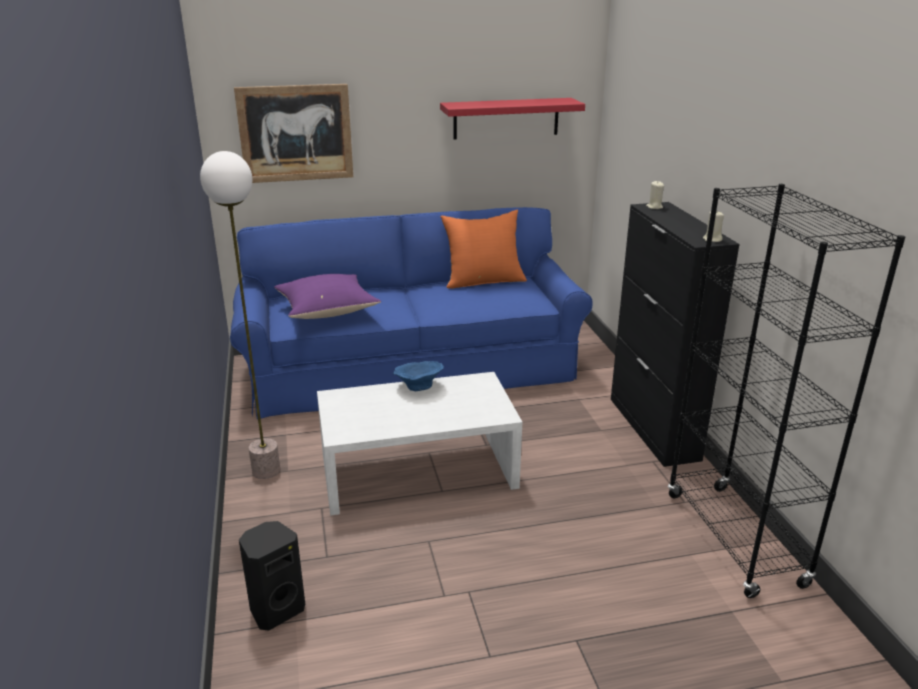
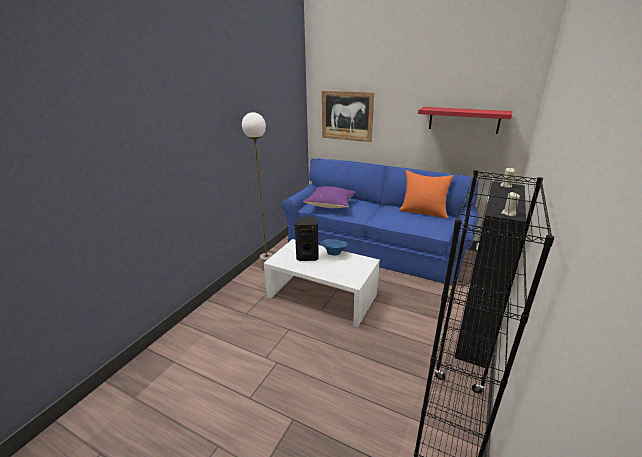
camera: 40 degrees right, 0 degrees up
black speaker [239,521,305,631] -> black speaker moved to [295,217,319,261]

